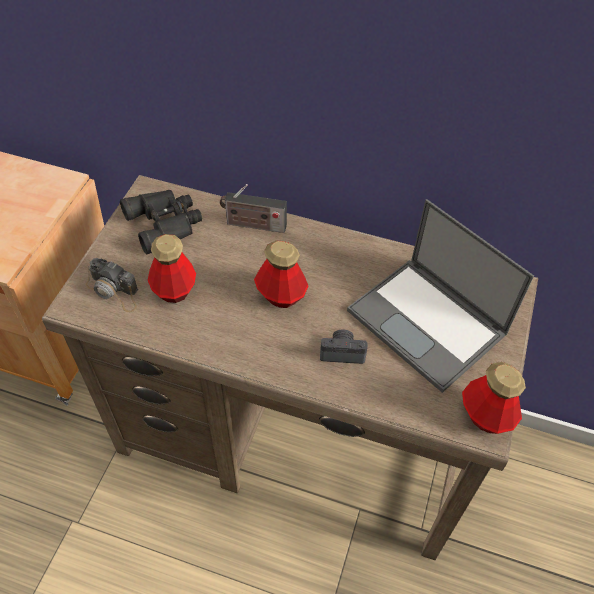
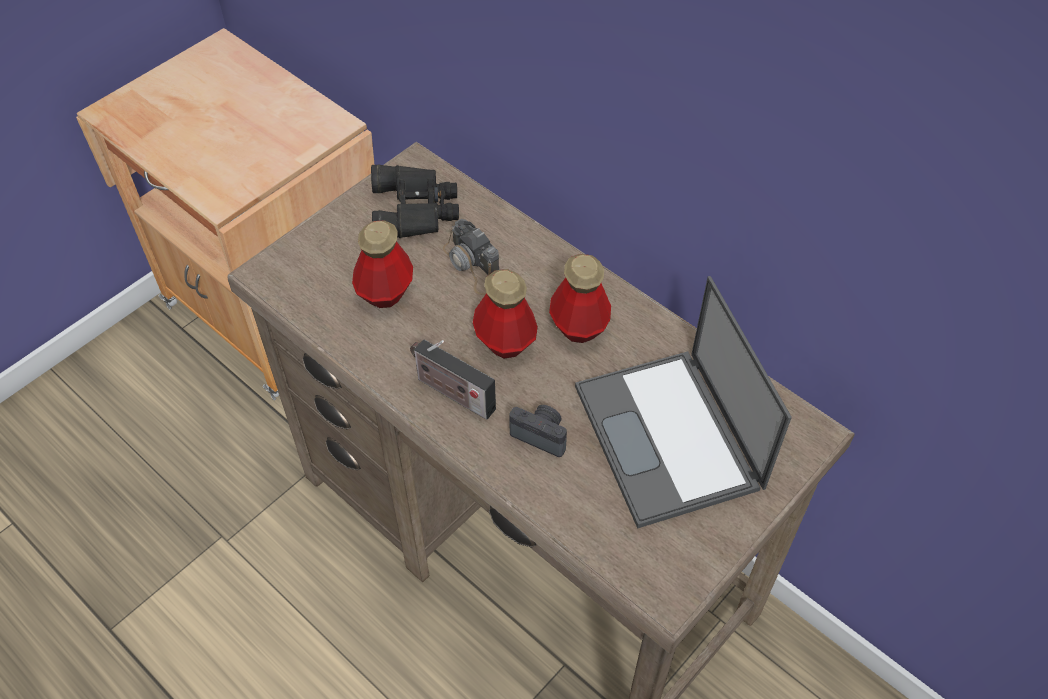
camera: 25 degrees right, 0 degrees up
camera [86,258,138,312] -> camera moved to [443,219,499,295]
radio [220,184,287,233] -> radio moved to [410,339,496,420]
bottle [462,362,526,434] -> bottle moved to [549,254,611,343]

